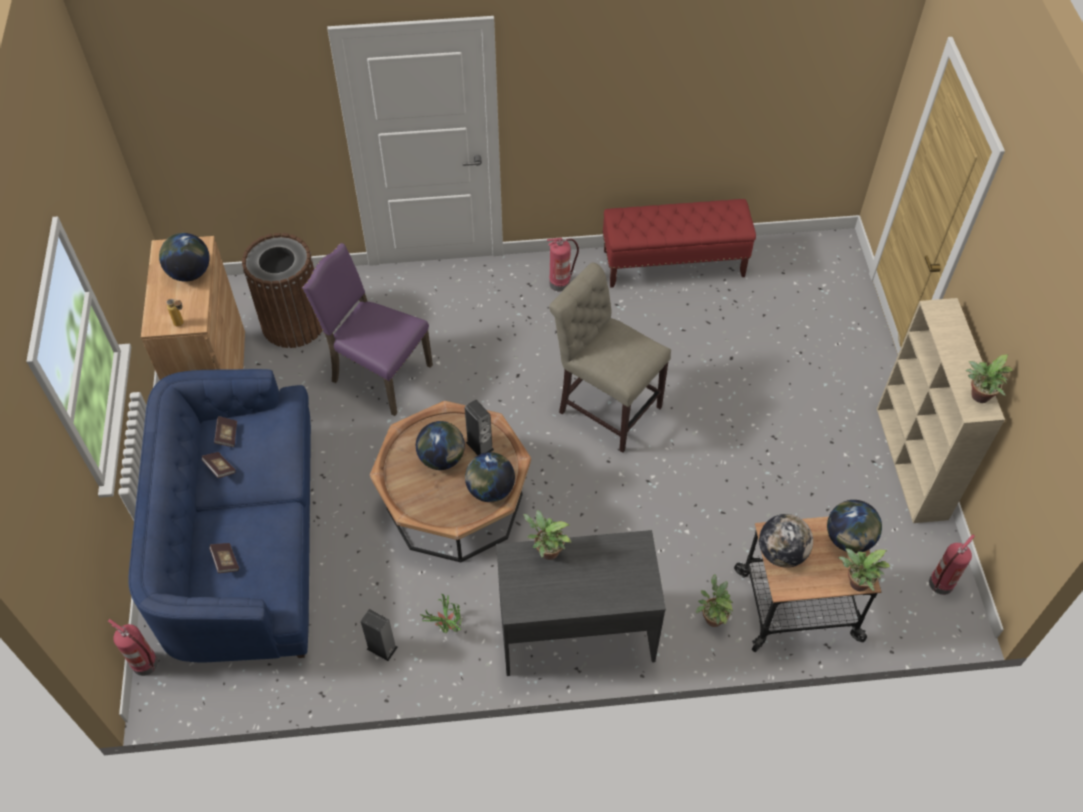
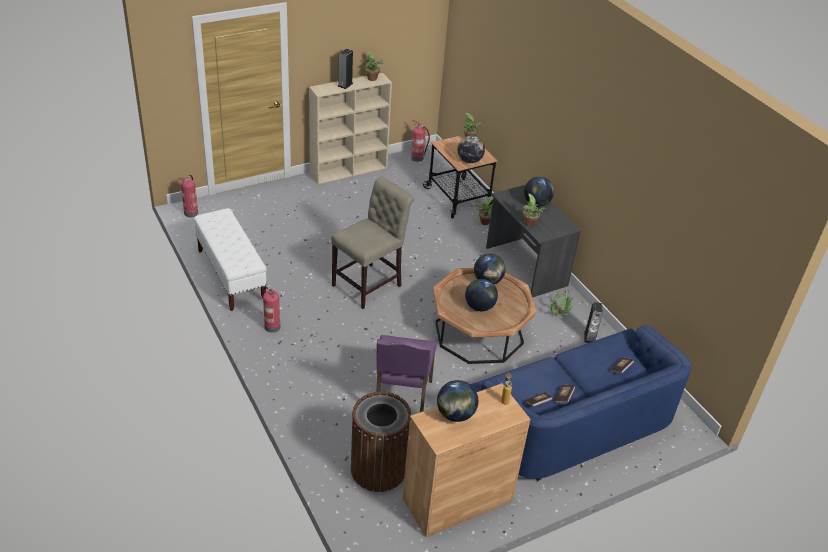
camera: 115 degrees left, 15 degrees down
fire extinguisher [108,619,158,676] -> fire extinguisher moved to [181,175,198,217]
speaker [465,400,494,455] -> speaker moved to [337,49,353,89]
beige chair [549,263,671,453] -> beige chair turned 150 degrees counterclockwise [331,177,415,309]
red bench [602,199,756,288] -> white bench [194,208,267,311]
globe [827,500,882,553] -> globe moved to [524,177,554,207]

